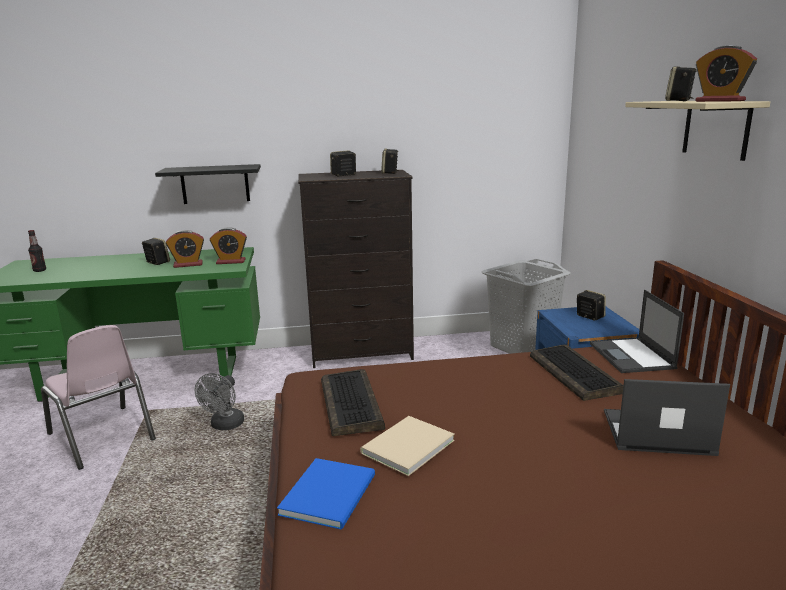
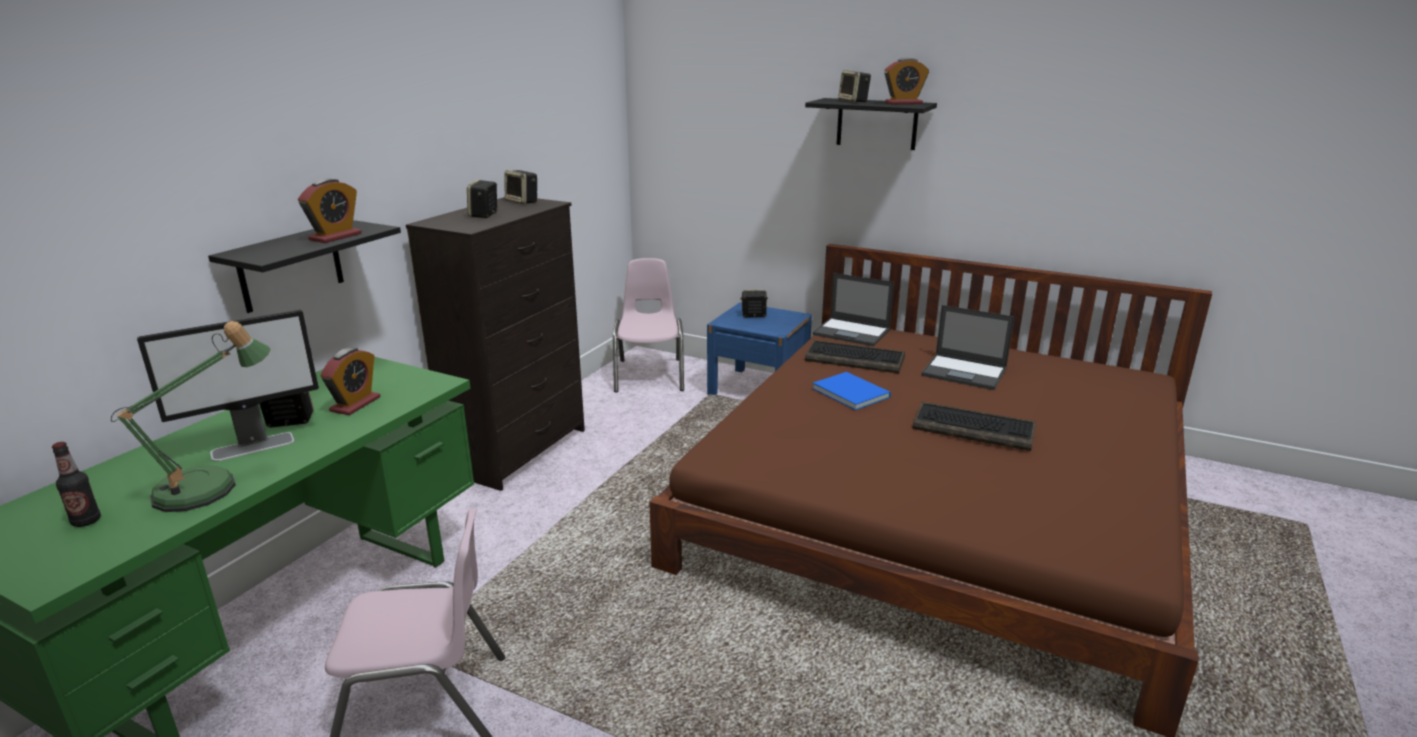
camera: 55 degrees left, 5 degrees up
grey fan [195,373,244,430] -> none
alarm clock [210,227,247,264] -> alarm clock moved to [298,179,362,243]
blue book [277,458,375,530] -> blue book moved to [812,372,891,410]
keyboard [321,369,385,436] -> keyboard moved to [913,402,1036,451]
beige book [360,416,455,476] -> none
grey laundry basket [481,259,571,354] -> pink chair [613,258,684,392]
laptop [604,379,730,456] -> laptop turned 105 degrees counterclockwise [921,305,1015,390]
beige shelf [625,101,770,161] -> black shelf [805,98,937,150]
none -> table lamp [111,321,271,512]
none -> monitor [137,310,319,461]

